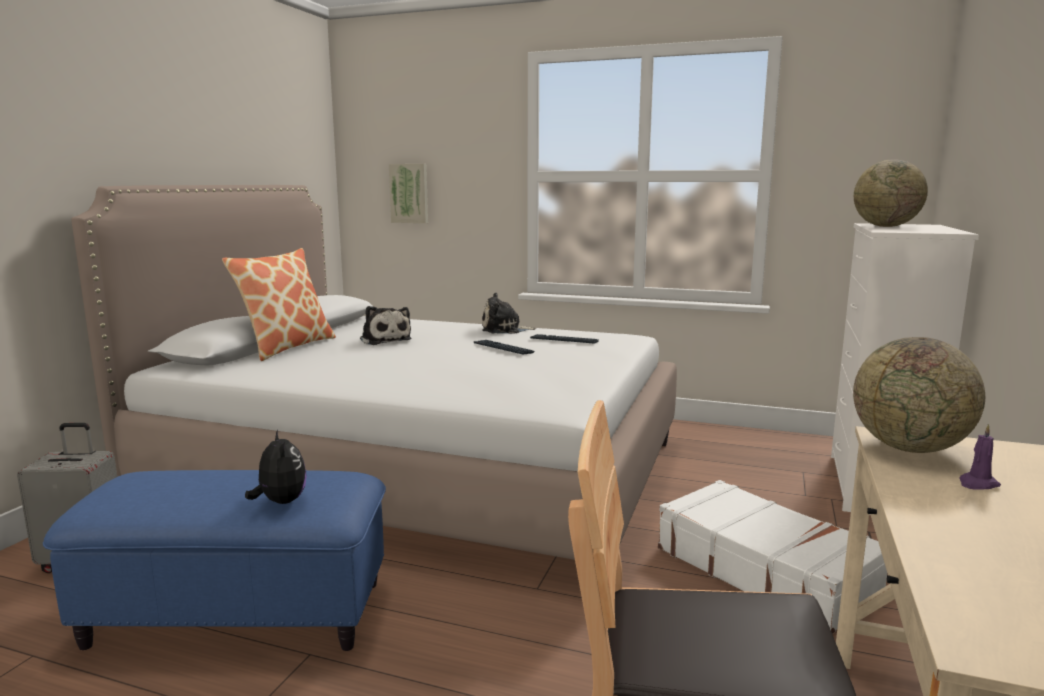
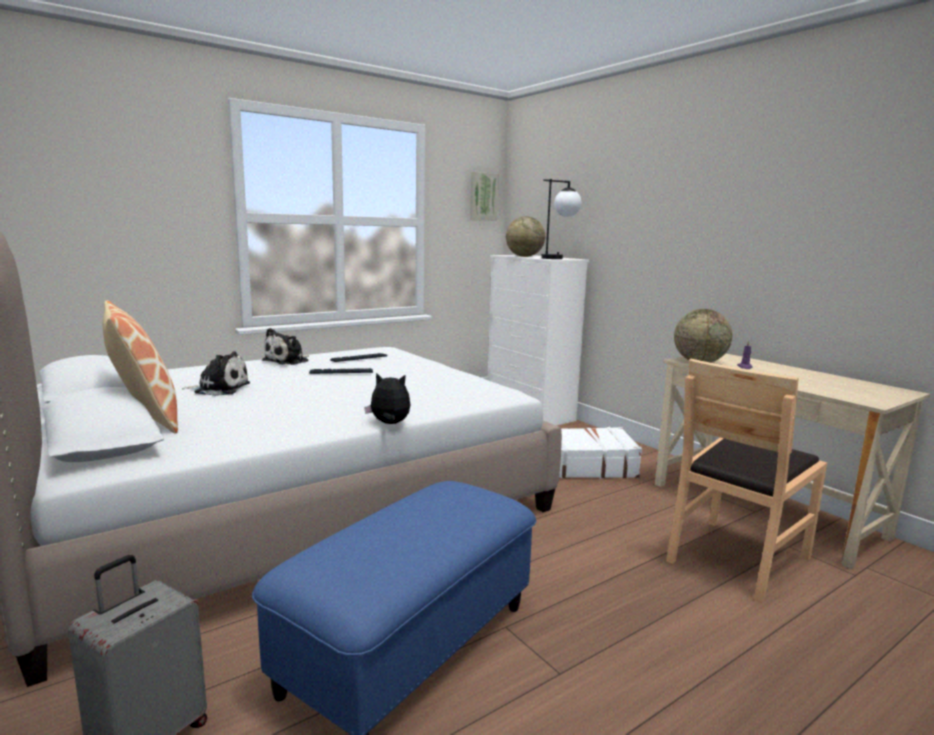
camera: 55 degrees left, 0 degrees up
plush toy [245,429,306,504] -> plush toy moved to [364,373,410,424]
picture [389,164,428,223] -> picture moved to [470,172,499,221]
none -> table lamp [541,179,582,259]

